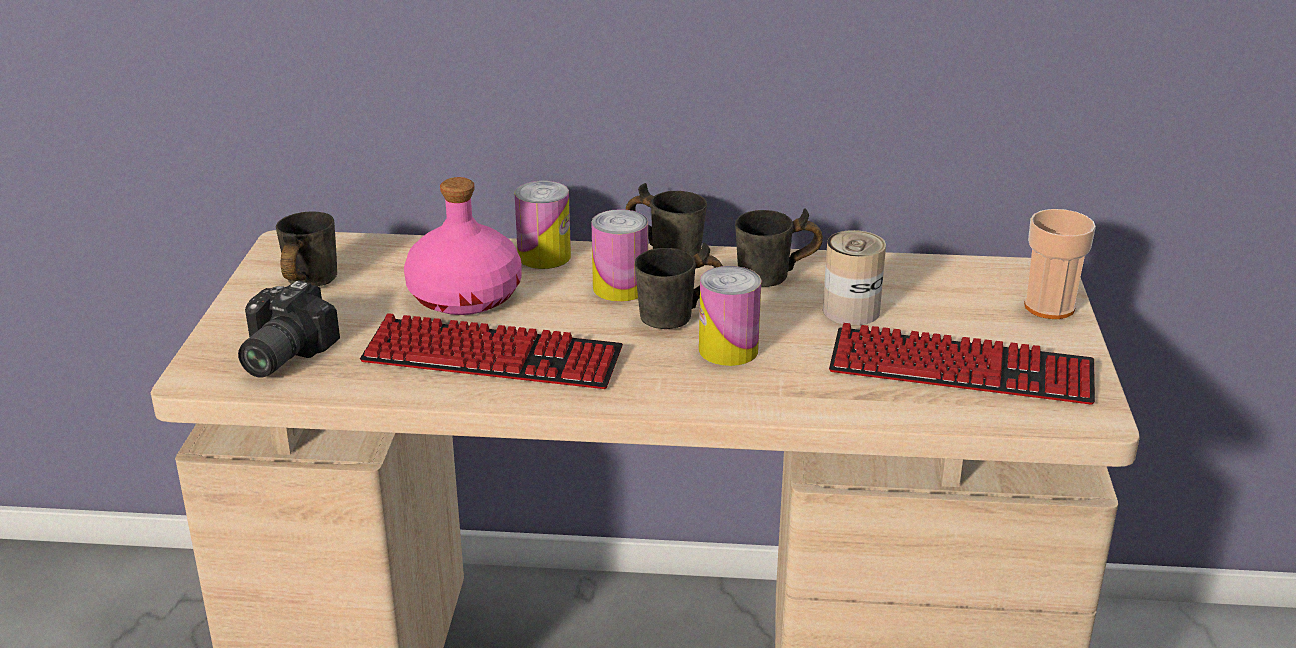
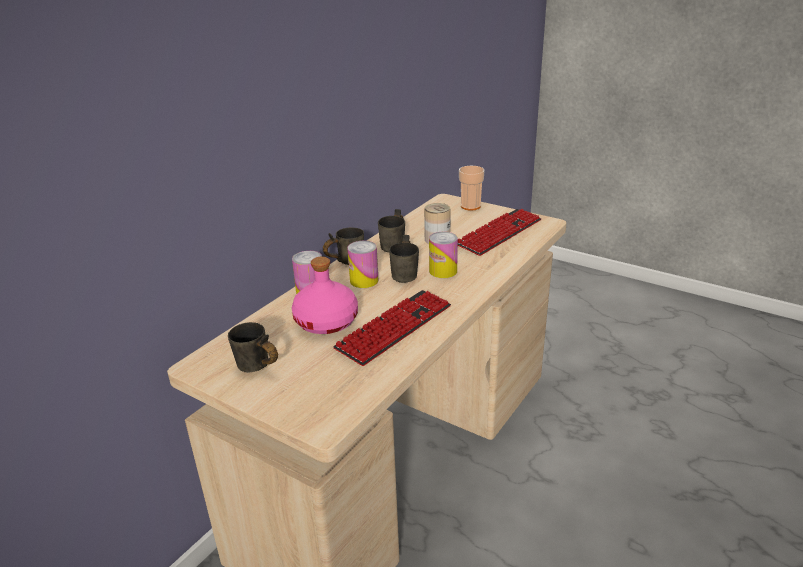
camera: 60 degrees left, 0 degrees up
camera [238,280,340,378] -> none

